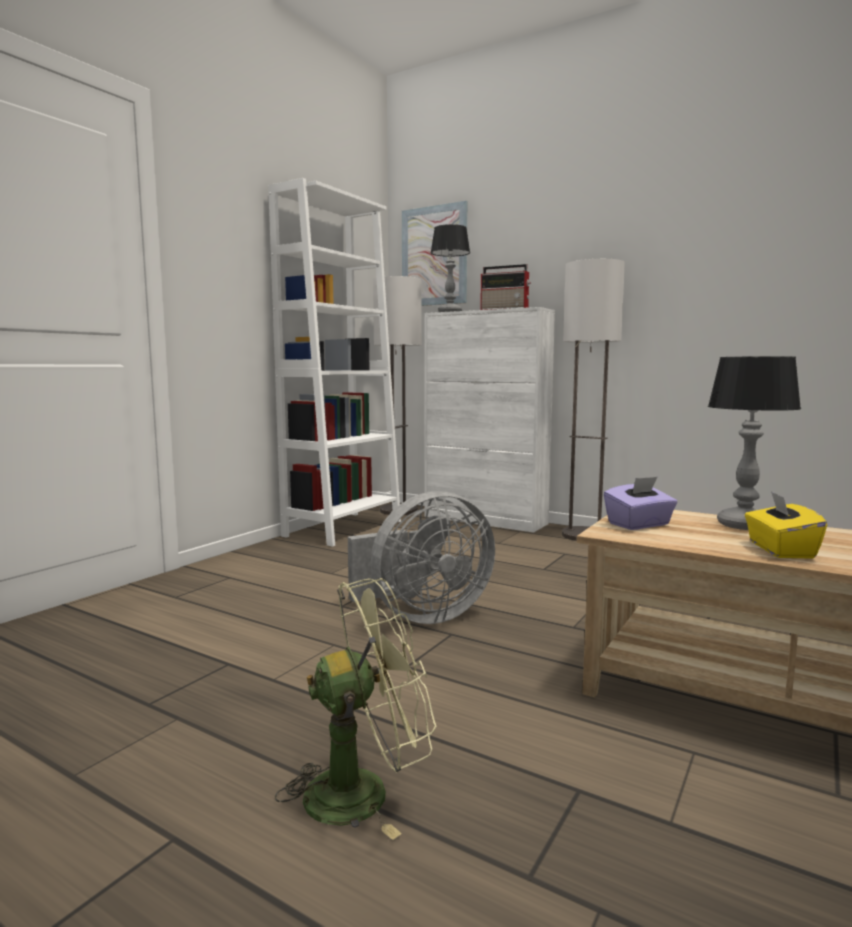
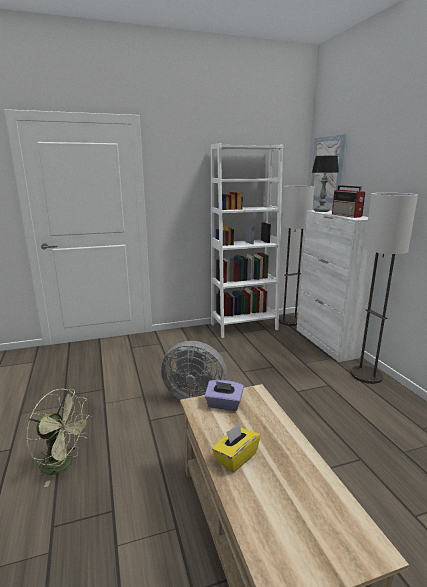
camera: 40 degrees right, 10 degrees up
table lamp [708,356,801,530] -> none

